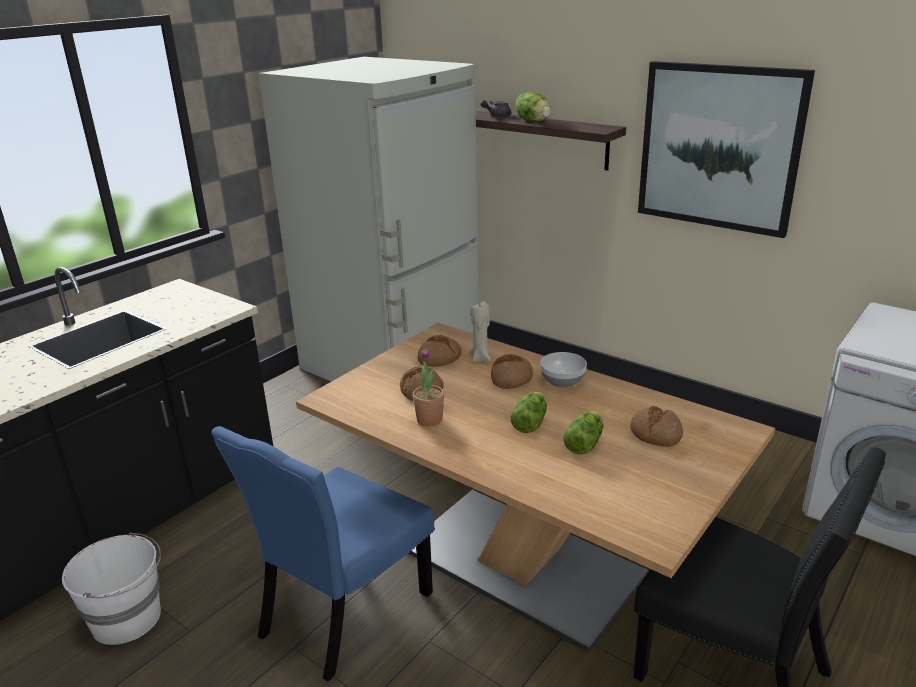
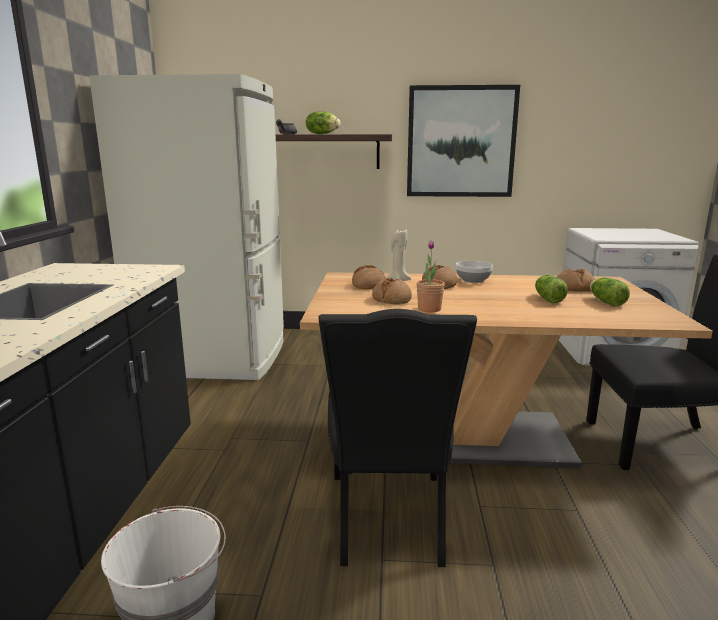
camera: 35 degrees left, 10 degrees down
blue chair [211,426,435,682] -> black chair [318,309,477,567]
lettuce [510,392,547,433] -> lettuce moved to [590,277,630,307]

